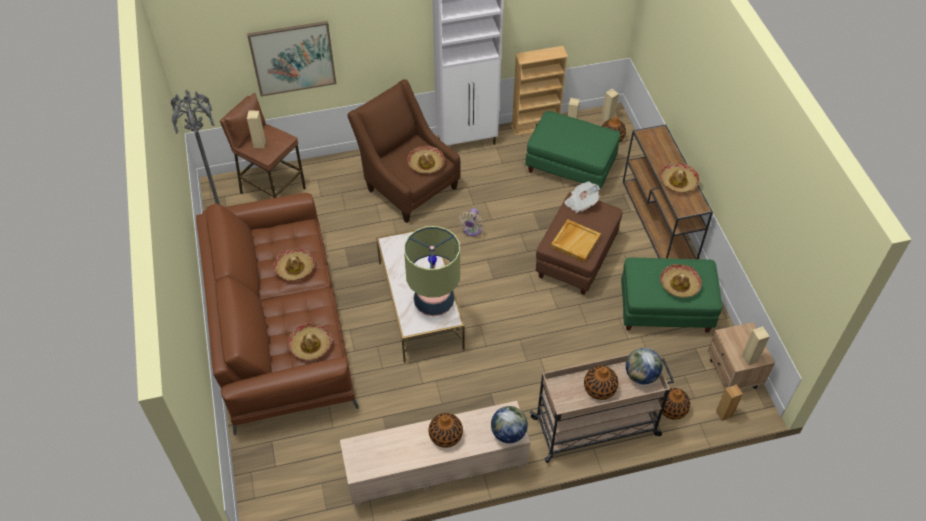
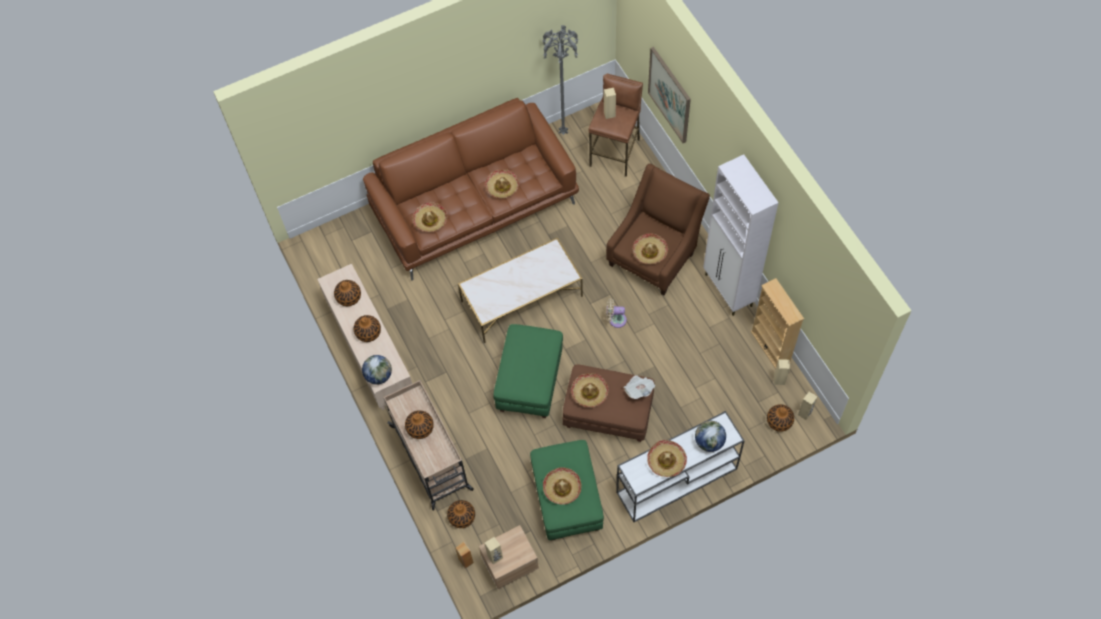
camera: 80 degrees right, 10 degrees up
table lamp [404,226,460,316] -> none
green ottoman [525,111,621,192] -> green ottoman moved to [493,324,563,418]
beige tray [551,219,601,262] -> hat [571,373,609,407]
brown console table [623,125,713,259] -> white console table [616,411,744,522]
globe [626,348,663,384] -> globe moved to [695,421,726,452]
none -> vase [334,280,361,306]

